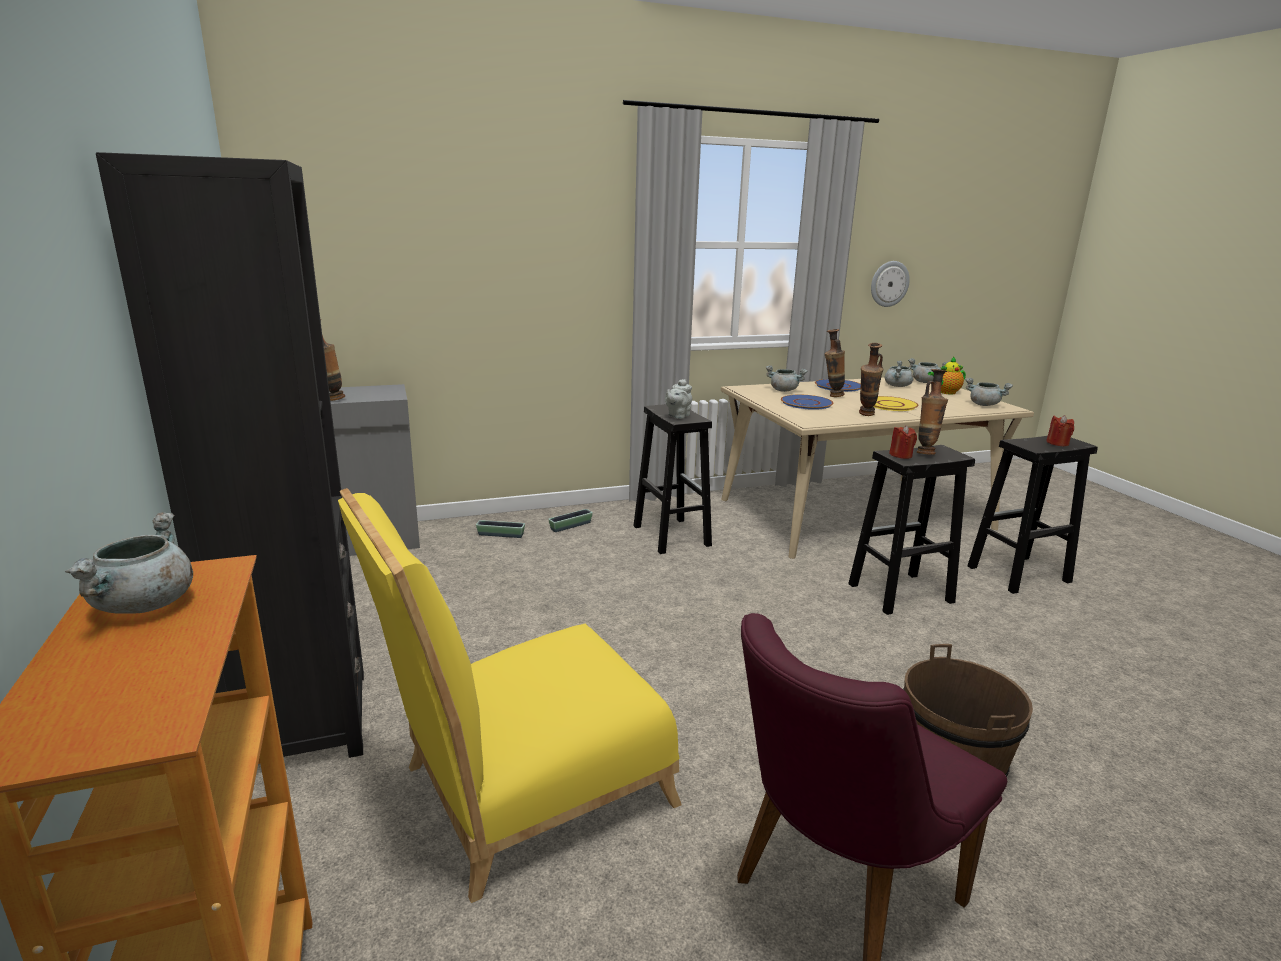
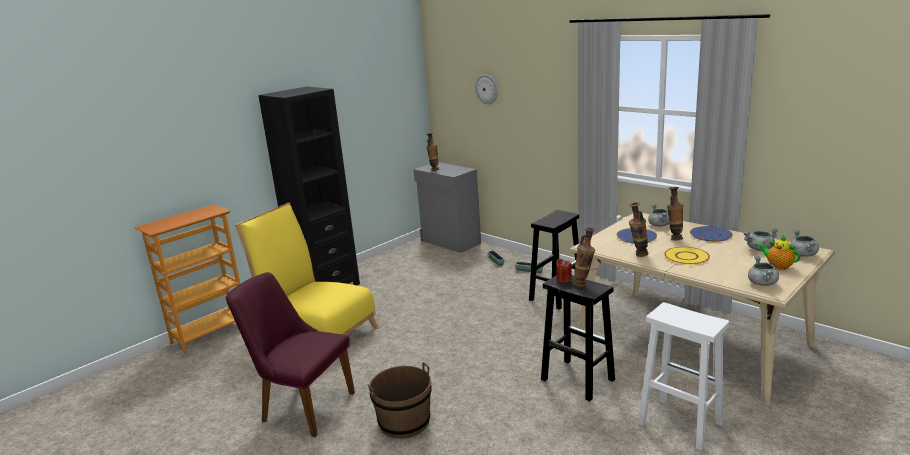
camera: 65 degrees right, 0 degrees up
grey cooking pot [65,512,193,614] -> none
grey teapot [665,379,692,419] -> none
wall clock [871,261,910,307] -> wall clock moved to [475,74,498,104]
black stool [967,436,1098,594] -> white stool [638,302,730,451]
red candle [1046,415,1074,446] -> none

